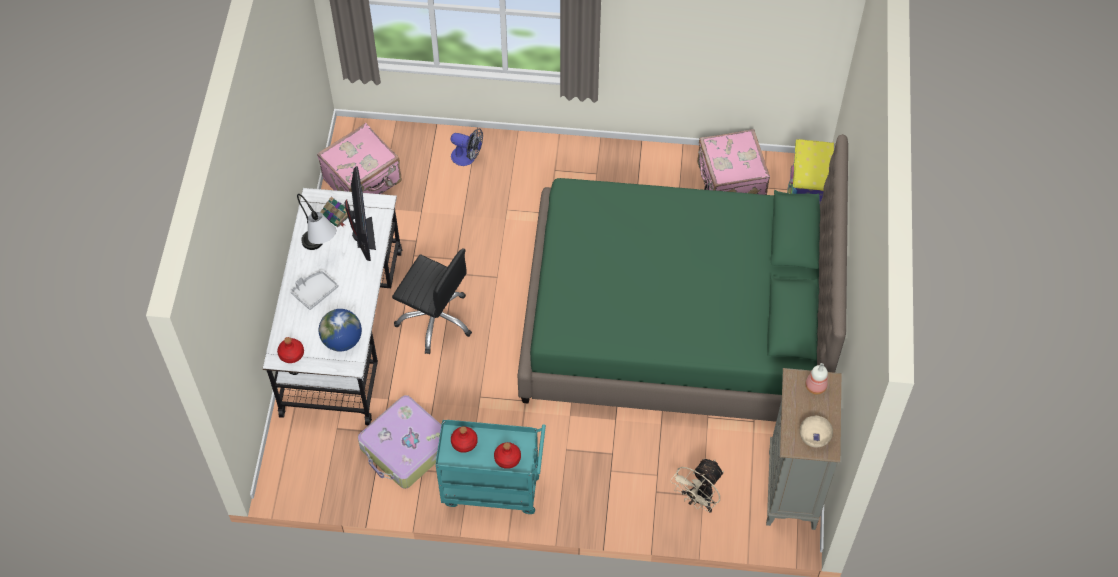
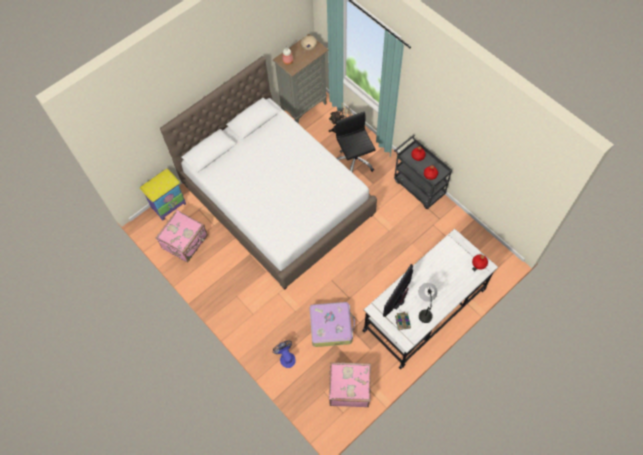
camera: 135 degrees left, 5 degrees up
grey tray [290,271,339,310] -> none
globe [319,309,362,351] -> none
suitcase [358,395,441,489] -> suitcase moved to [310,302,355,347]
black office chair [392,249,472,354] -> black office chair moved to [336,112,376,173]
turquoise cart [436,420,546,514] -> grey cart [394,135,452,209]
green bed [518,134,848,422] -> white bed [160,56,377,290]

